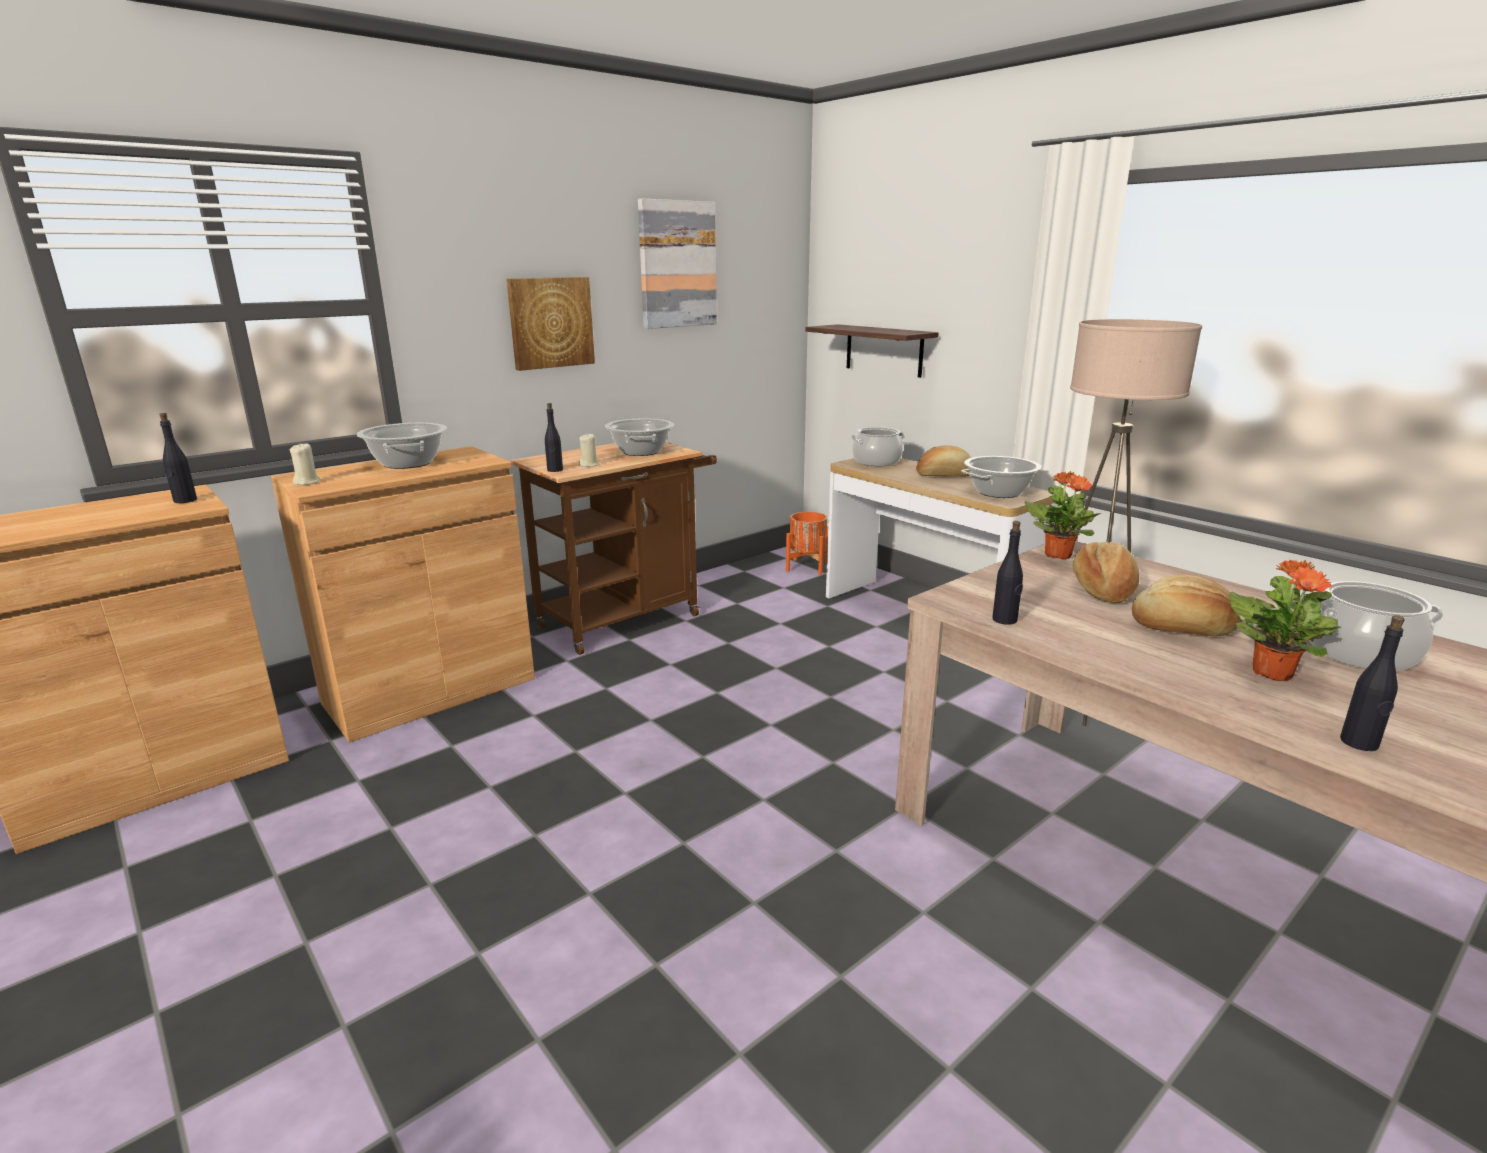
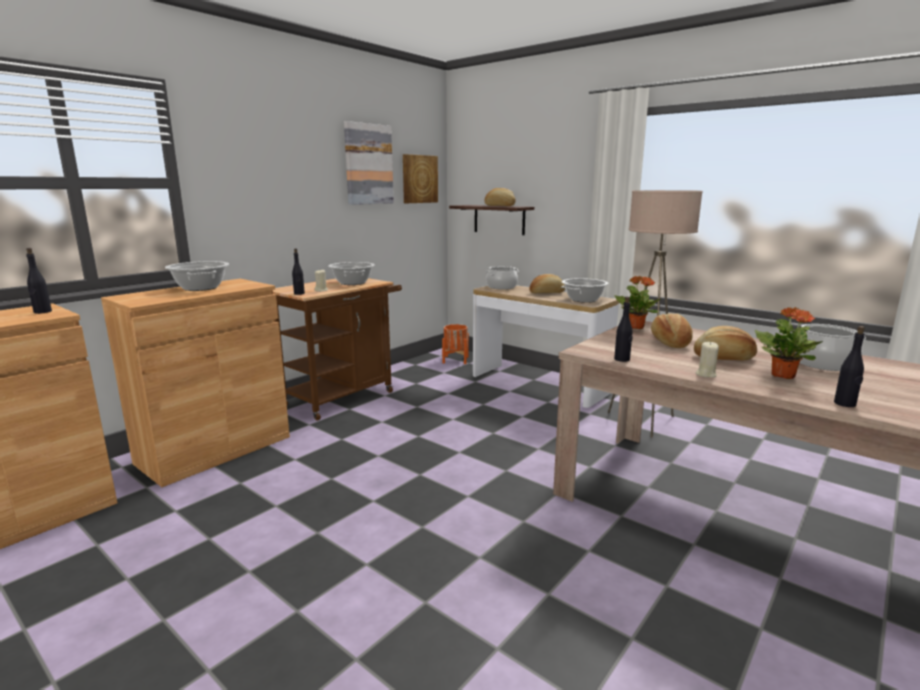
camera: 10 degrees left, 5 degrees down
beige candle [290,443,320,485] -> beige candle moved to [696,341,719,378]
picture [507,277,595,371] -> picture moved to [403,154,438,203]
none -> bread [485,188,515,206]

